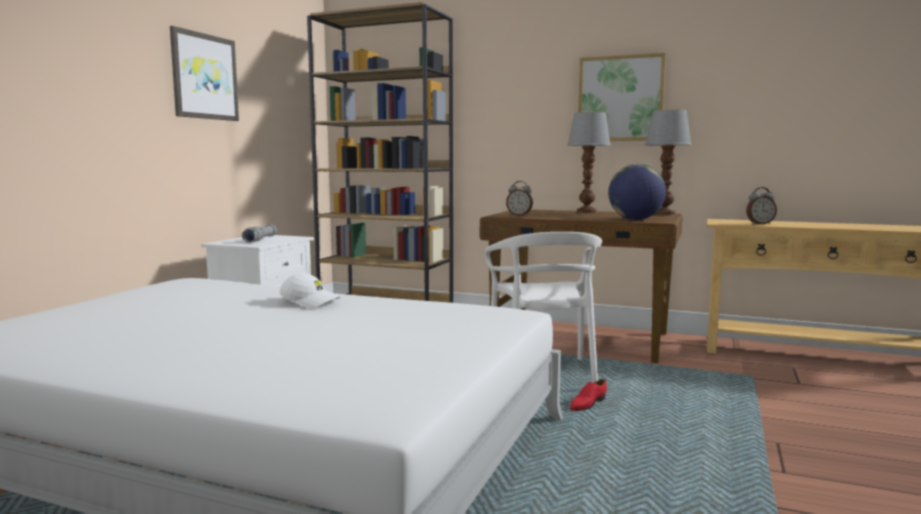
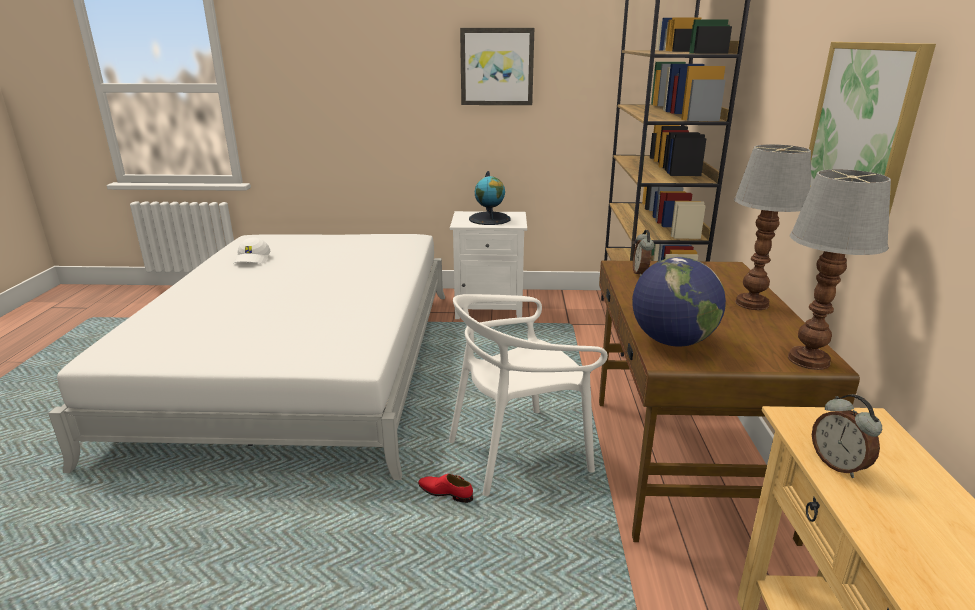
camera: 70 degrees right, 15 degrees up
grey flashlight [242,224,277,243] -> globe [469,171,511,225]
white cap [279,273,341,308] -> white cap moved to [233,237,270,264]

